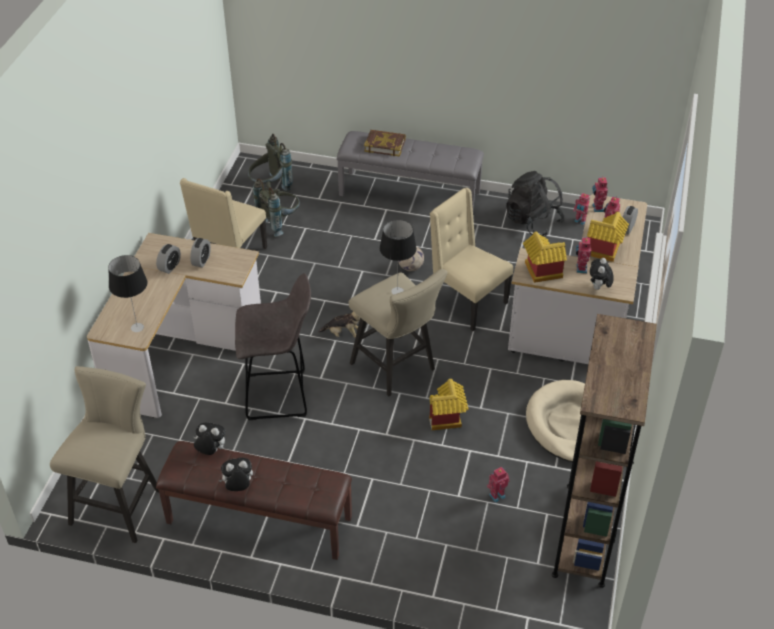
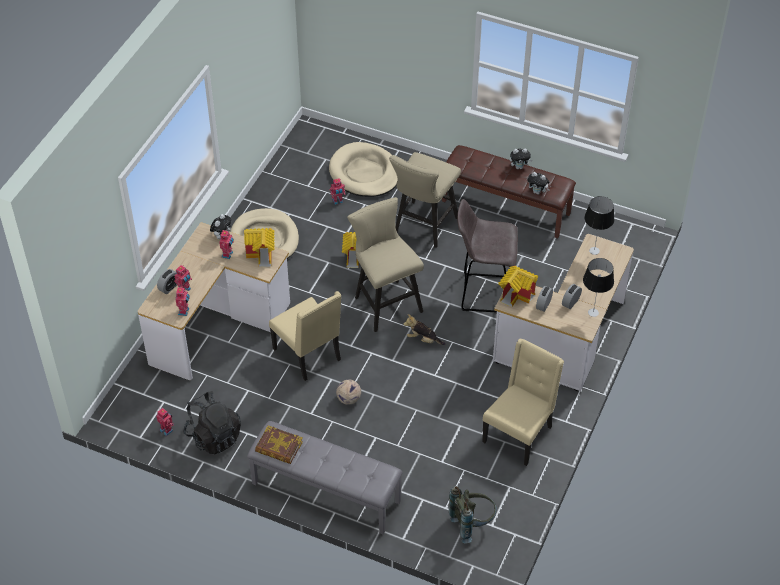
camera: 170 degrees left, 5 degrees up
beige stool [50,366,159,543] -> beige stool moved to [389,152,461,248]
grey backpack [253,178,300,237] -> none
book [364,130,406,157] -> book moved to [255,425,303,464]
table lamp [380,220,417,295] -> table lamp moved to [583,258,614,317]
brown bookcase [552,314,657,588] -> none
toy house [587,212,629,262] -> toy house moved to [498,266,538,307]
none -> beige dog bed [329,142,398,197]

